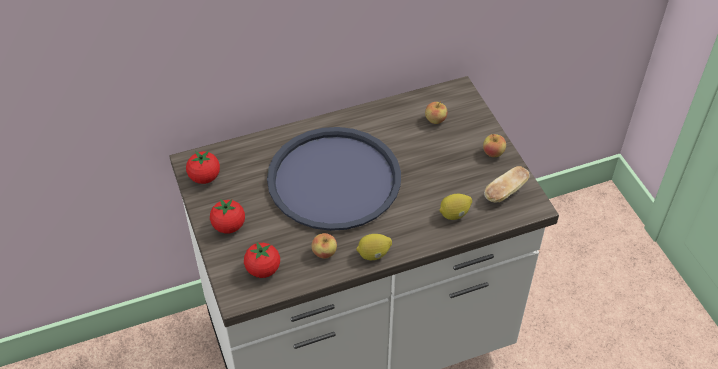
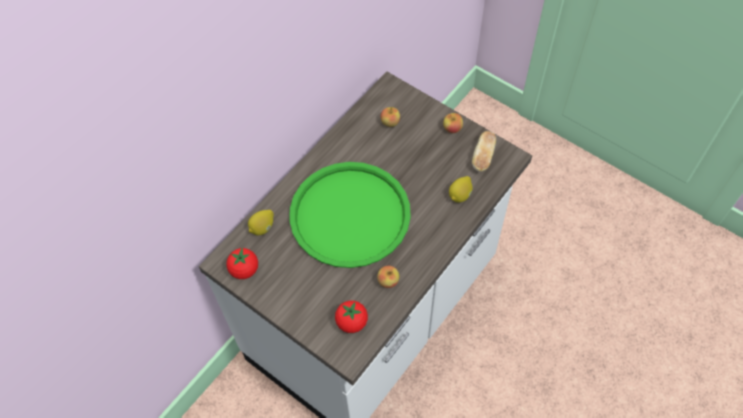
camera: 30 degrees left, 10 degrees up
tomato [210,199,245,234] -> none
blue tray [267,127,401,231] -> green tray [289,162,411,268]
lemon [356,234,392,260] -> lemon moved to [248,210,274,236]

